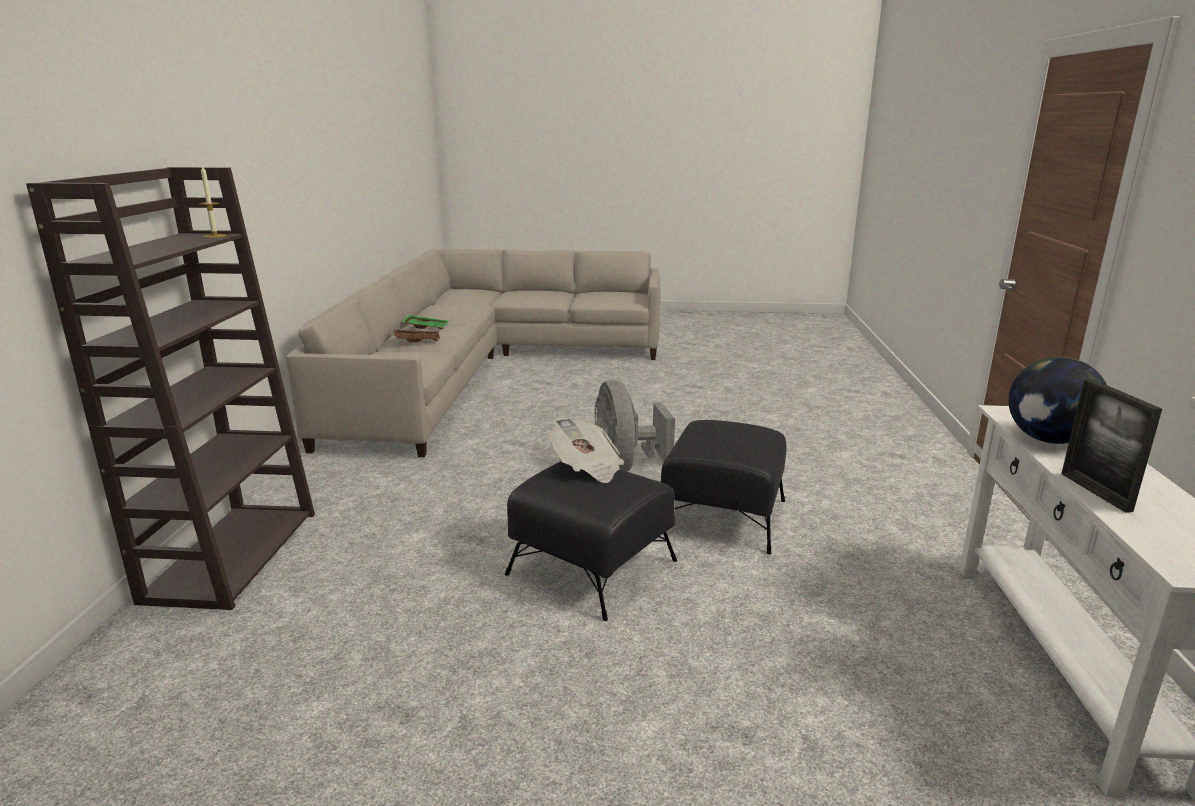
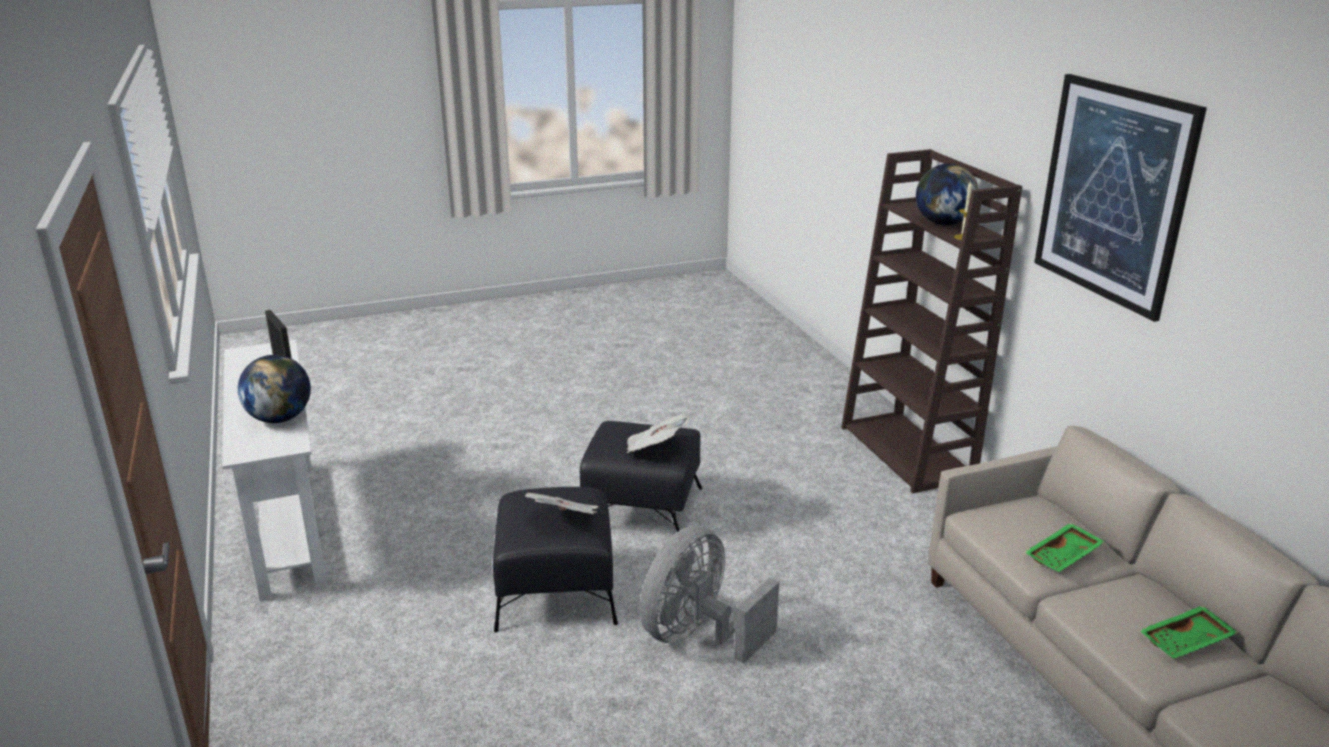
camera: 155 degrees right, 5 degrees up
brown tray [394,329,440,343] -> none
grey fan [594,380,675,471] -> grey fan turned 105 degrees counterclockwise [640,526,779,663]
none -> newspaper [525,493,598,514]
none -> globe [916,163,979,225]
none -> green tray [1024,523,1105,572]
none -> picture [1034,74,1207,322]

